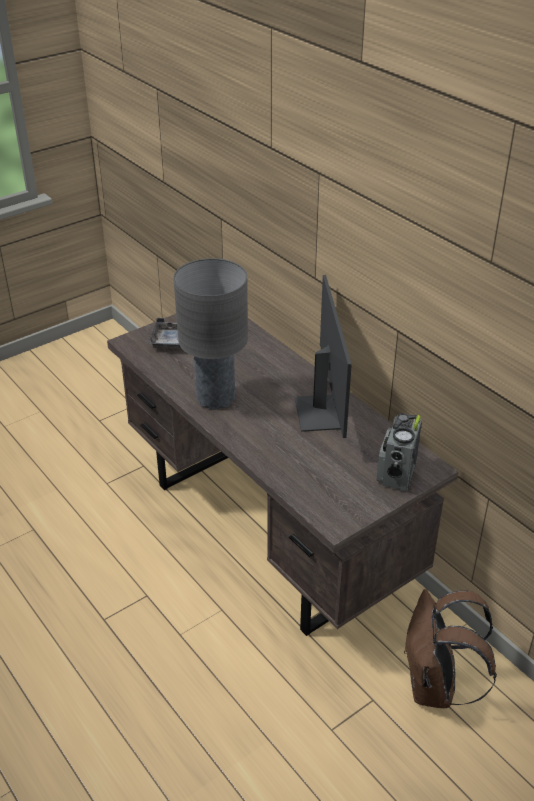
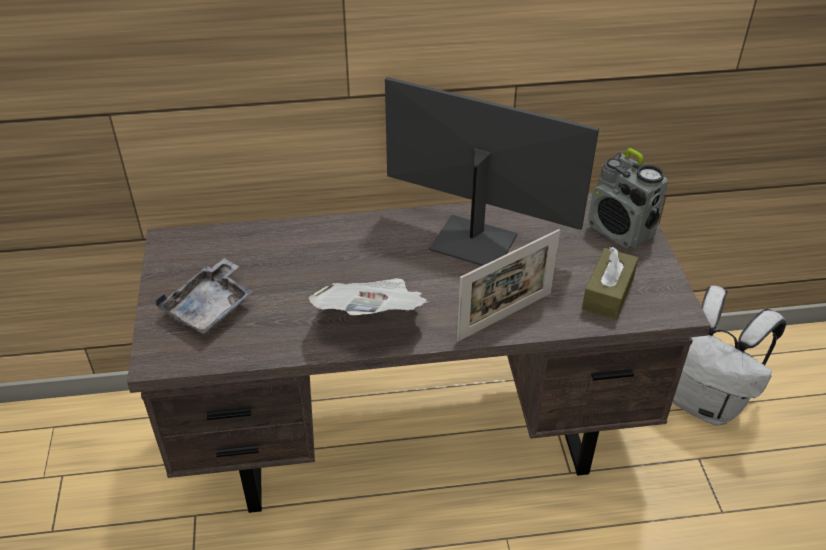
camera: 60 degrees left, 5 degrees up
grey table lamp [174,258,248,410] -> newspaper [309,278,429,315]
brown backpack [404,589,497,708] -> white backpack [673,286,786,426]
none -> picture frame [457,229,560,341]
none -> brown tissue box [582,247,638,320]

